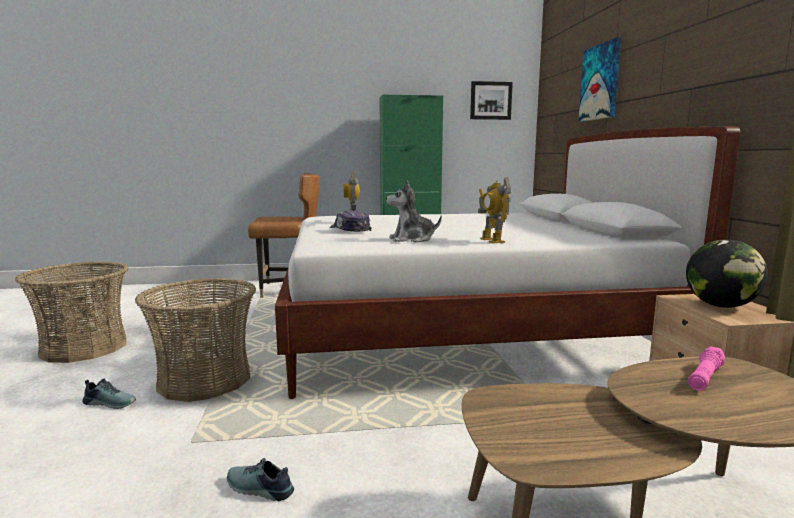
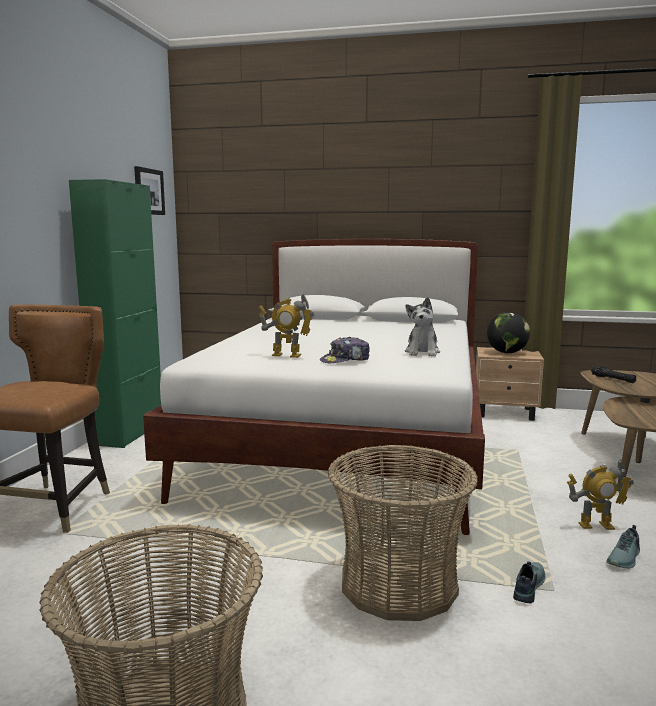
camera: 70 degrees left, 0 degrees up
shoe [83,378,136,409] -> shoe moved to [513,561,545,603]
toy robot [478,177,511,243] -> toy robot moved to [567,459,634,530]
picture [578,37,622,122] -> none
pink flashlight [688,347,725,391] -> black flashlight [591,366,636,383]

